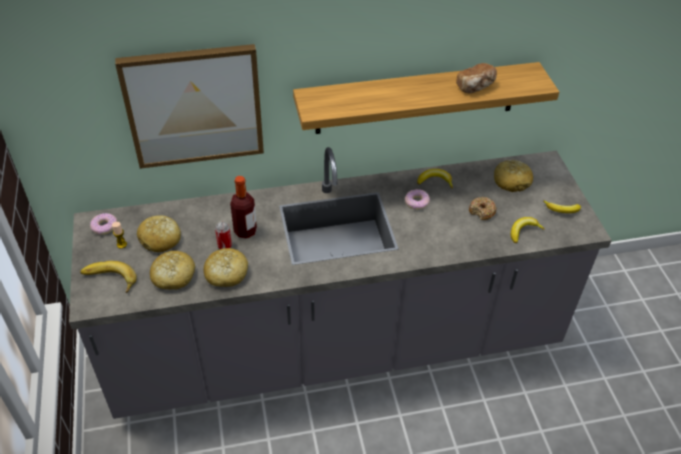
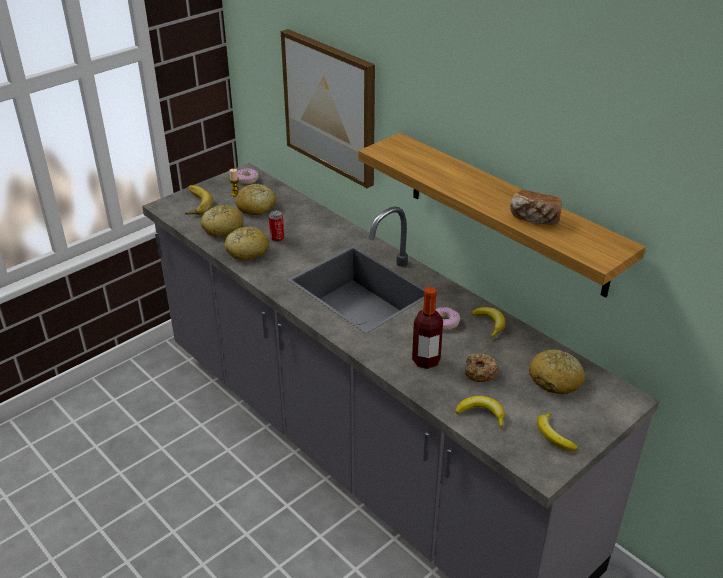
camera: 60 degrees right, 10 degrees down
bottle [230,176,257,239] -> bottle moved to [412,287,443,369]

